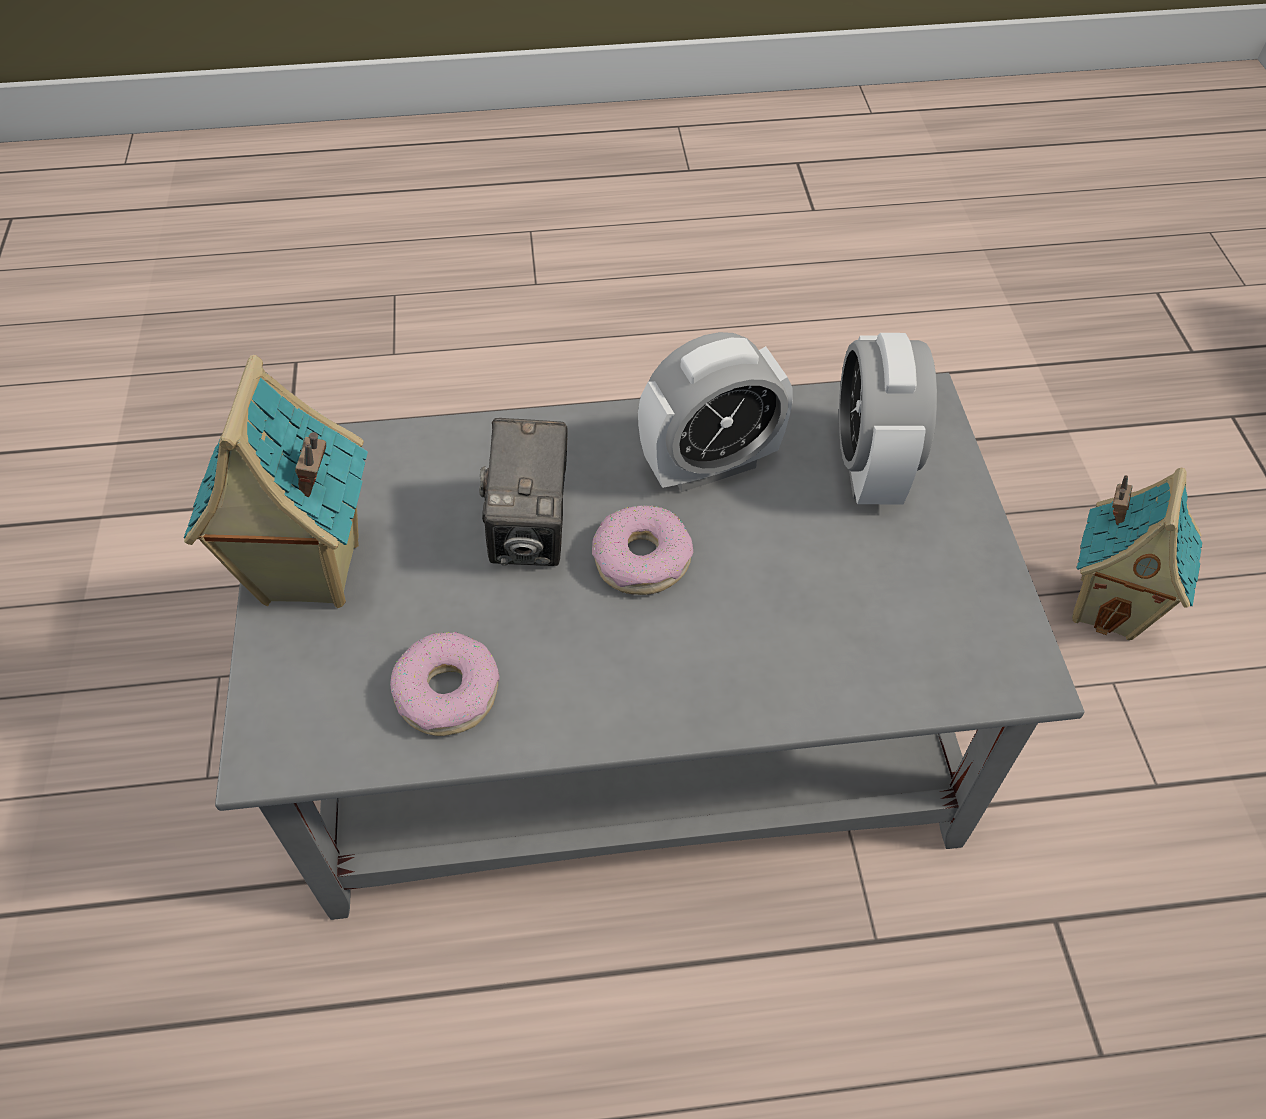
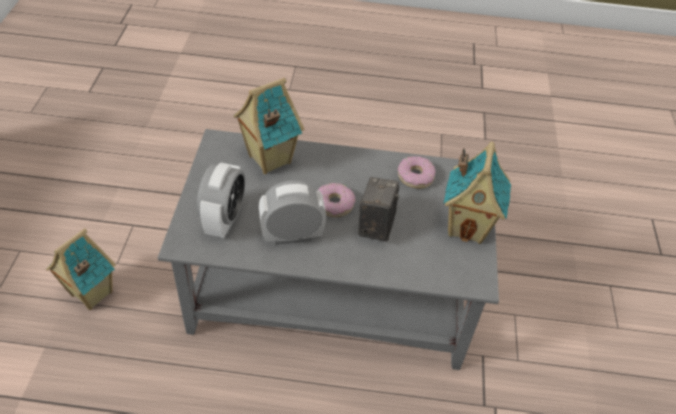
camera: 170 degrees left, 5 degrees down
none -> toy house [234,78,304,174]

